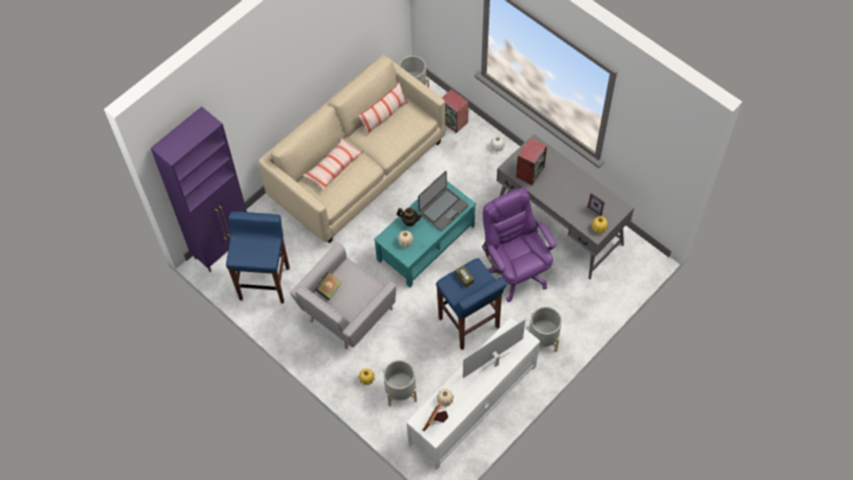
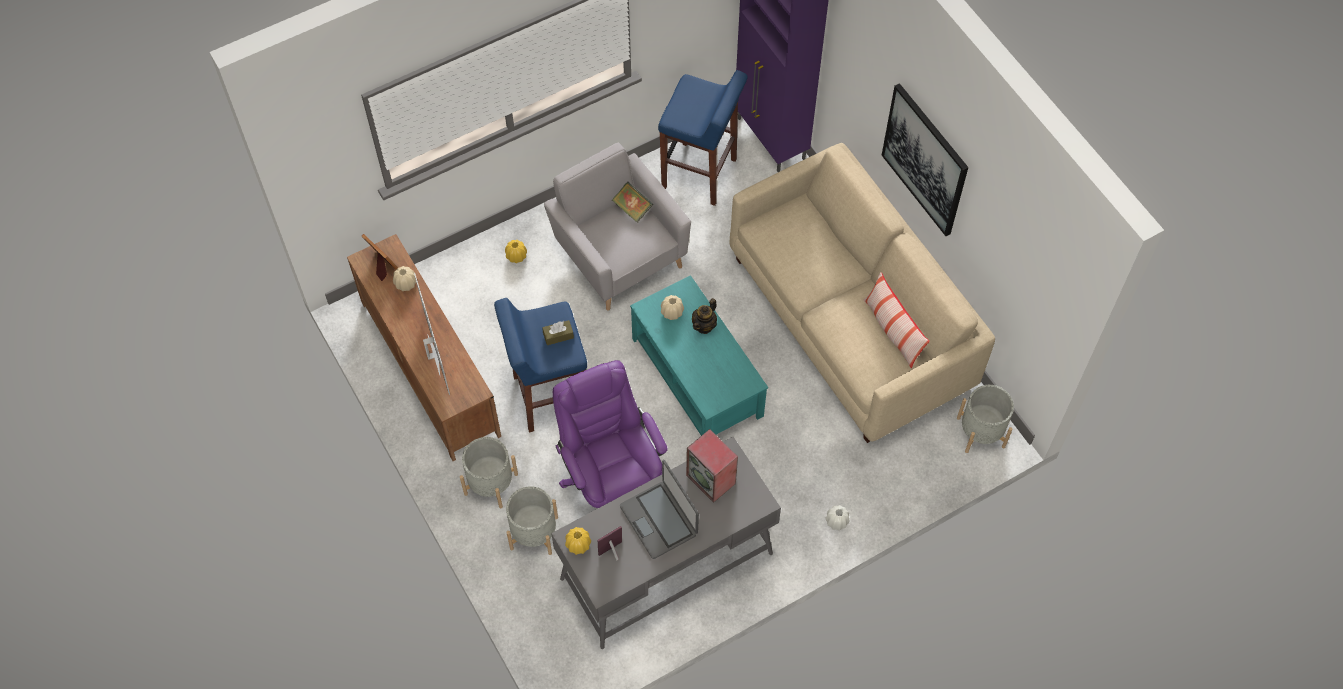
camera: 105 degrees right, 0 degrees up
pillow [303,138,363,191] -> none
grey planter [383,360,417,406] -> grey planter moved to [506,486,558,555]
white tv stand [406,317,540,470] -> brown tv stand [347,234,501,461]
laptop [418,171,469,231] -> laptop moved to [620,460,699,559]
speaker [442,89,469,133] -> none
purple office chair [482,188,556,302] -> purple office chair turned 105 degrees counterclockwise [553,360,668,508]
none -> picture [882,83,968,236]

